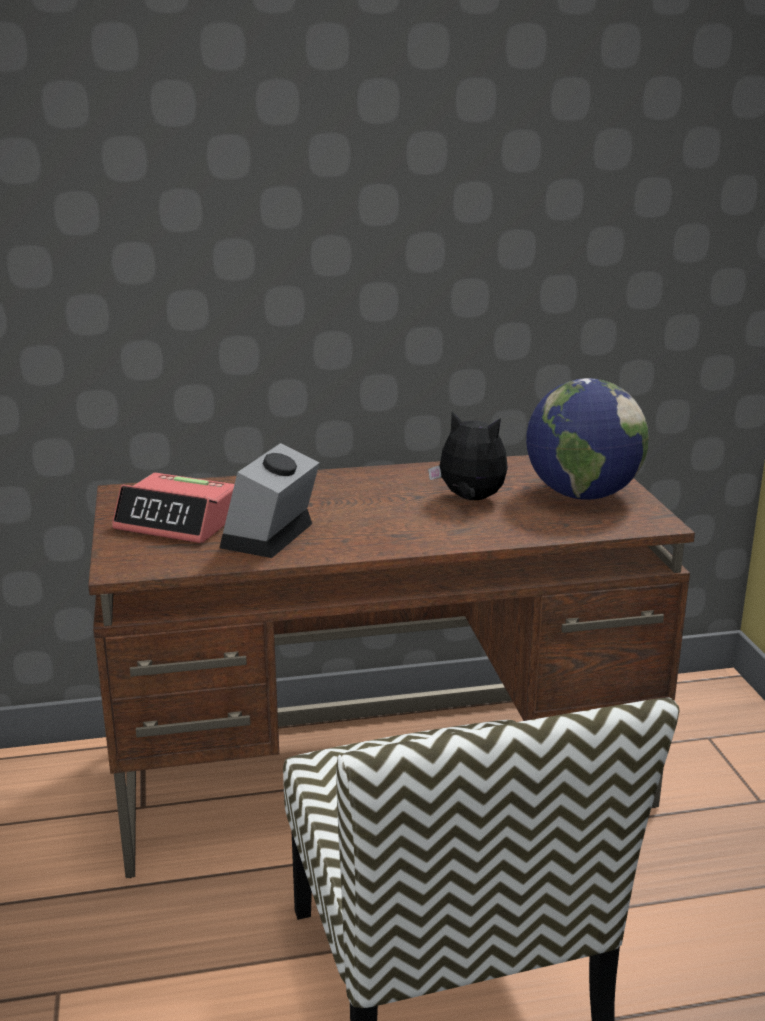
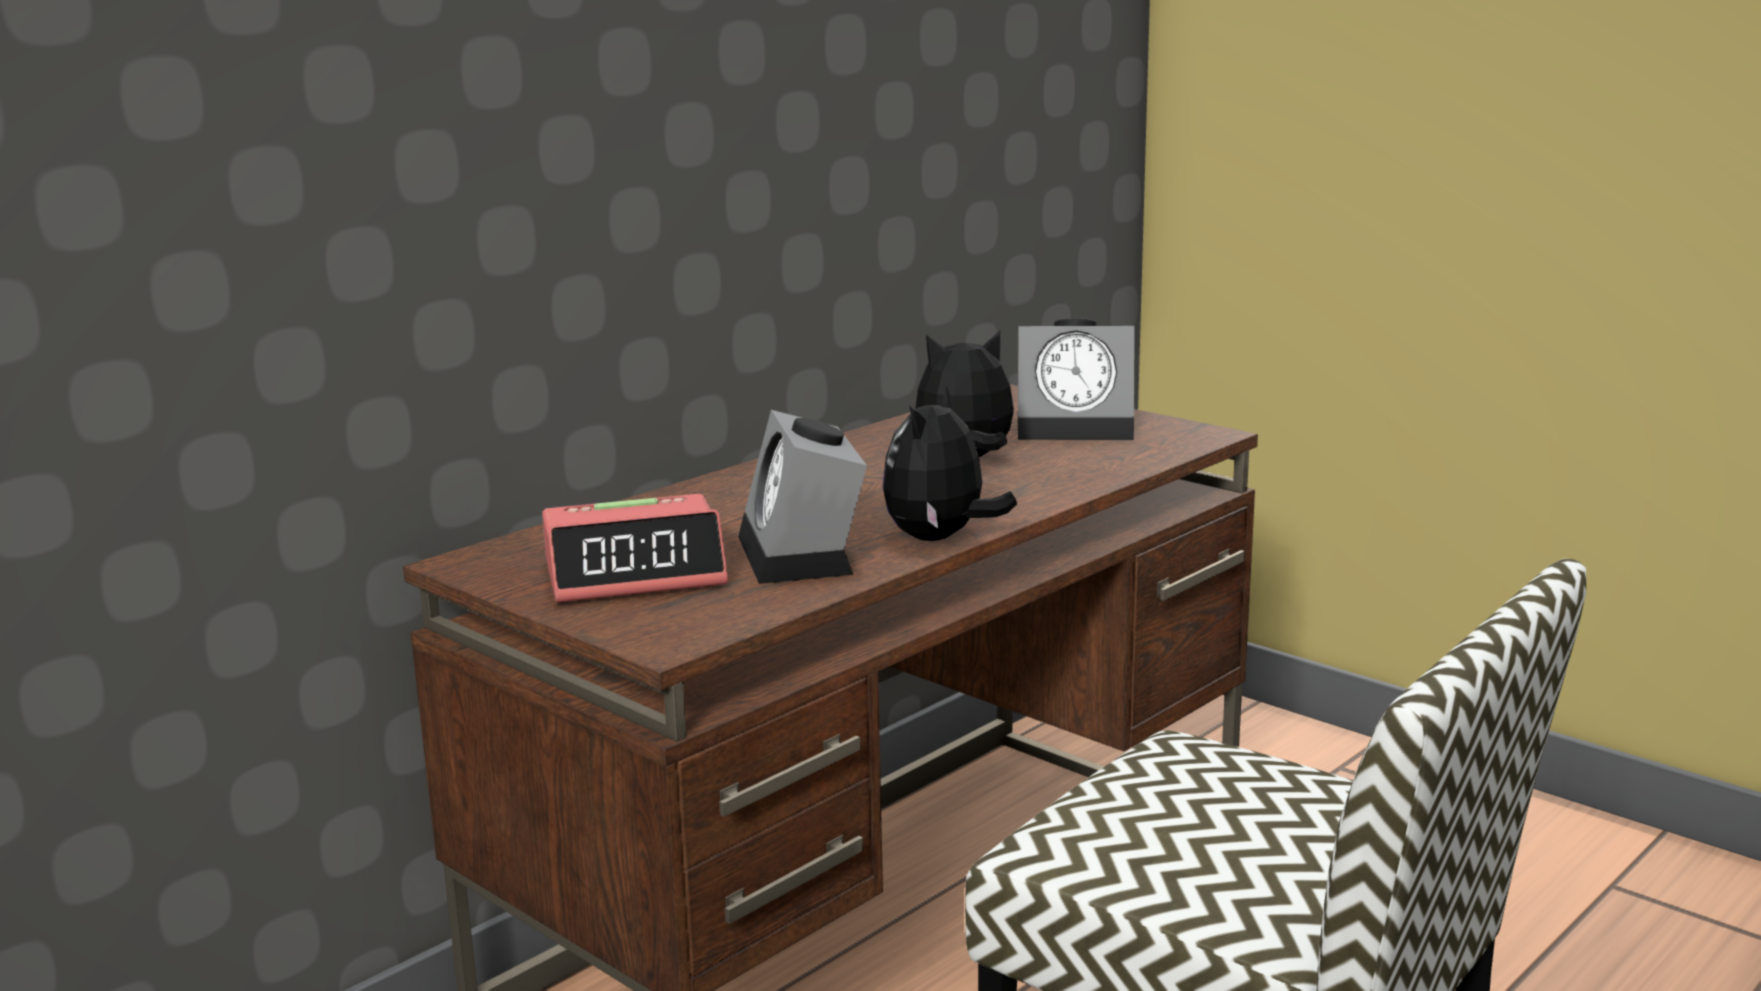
camera: 35 degrees left, 5 degrees down
globe [526,378,649,500] -> alarm clock [1018,318,1135,440]
none -> plush toy [883,386,1017,541]

